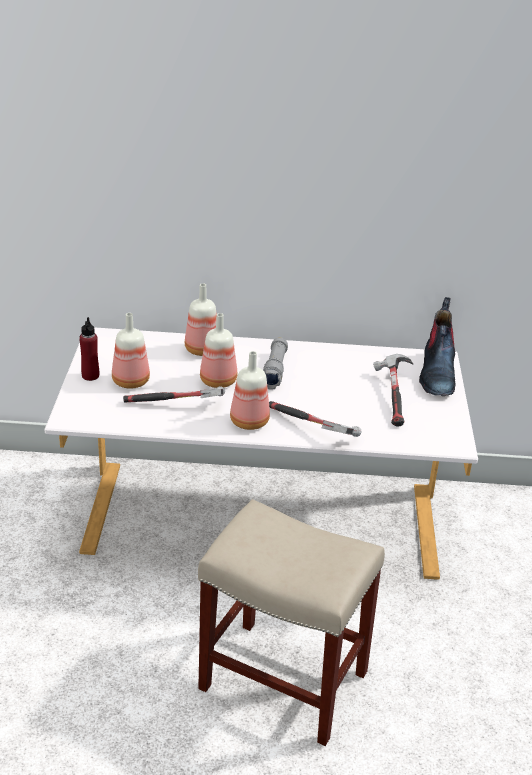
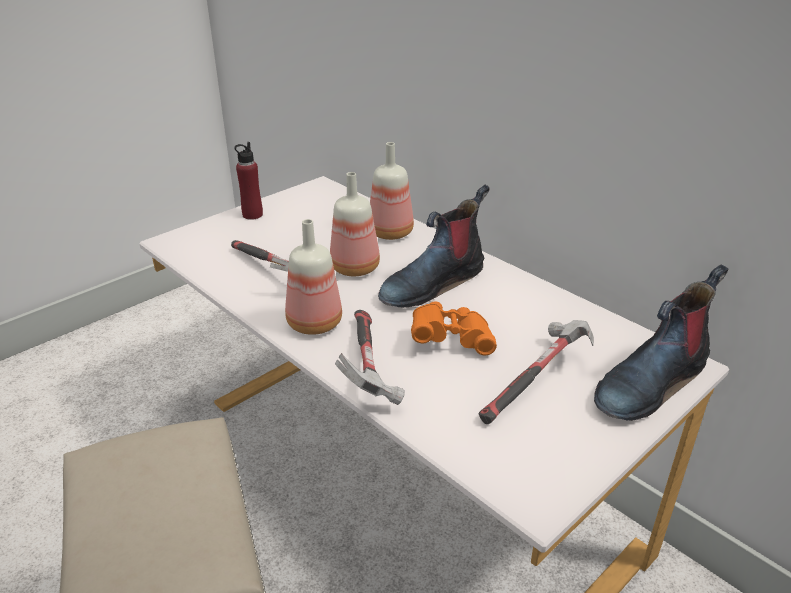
camera: 45 degrees right, 0 degrees up
bottle [112,313,150,389] -> none
grey flashlight [263,337,288,390] -> boot [378,185,489,308]
none -> orange binoculars [411,301,497,356]

